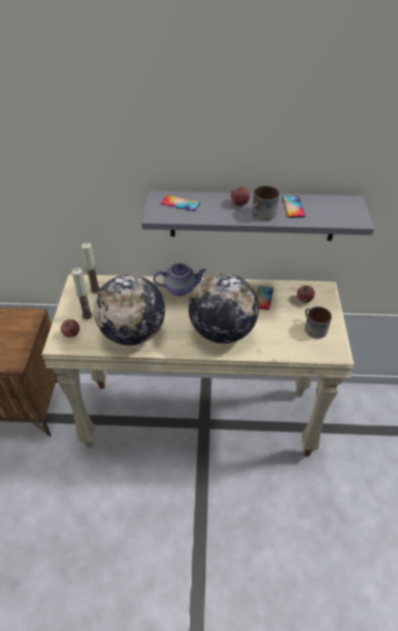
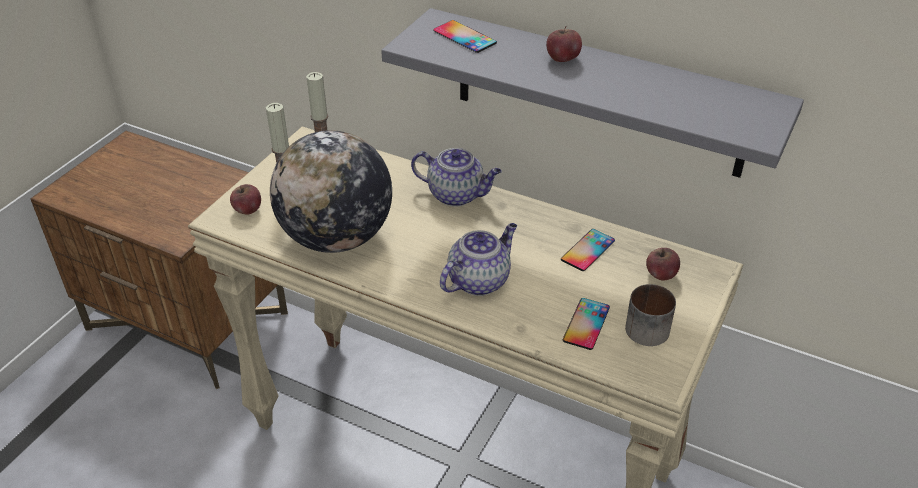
camera: 25 degrees right, 5 degrees down
globe [188,273,259,344] -> teapot [440,223,517,296]
mug [252,186,279,221] -> none
phone [282,196,305,218] -> phone moved to [563,298,610,350]

